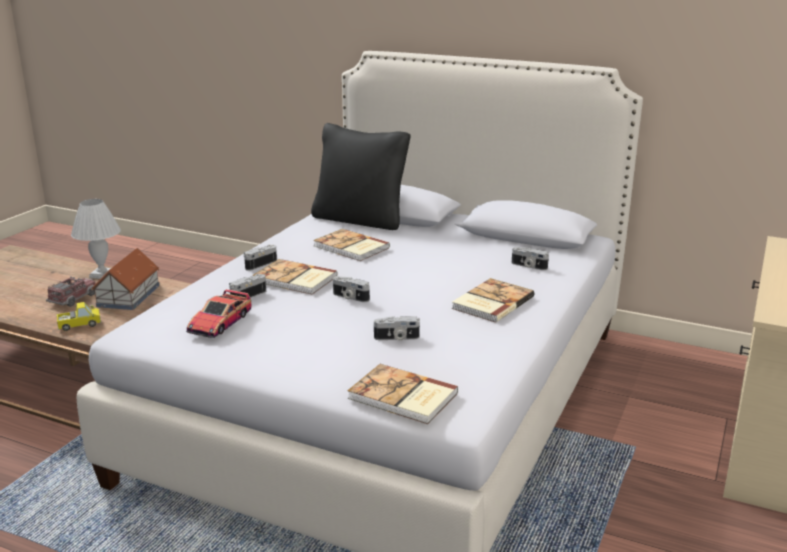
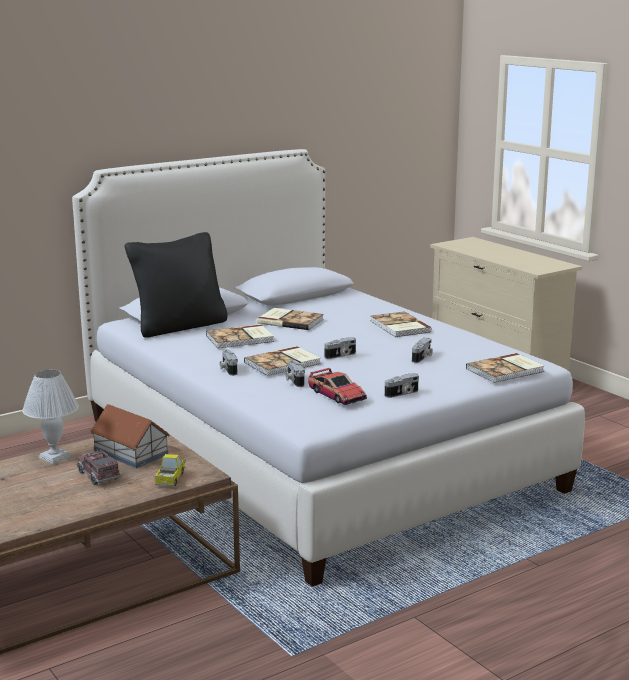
camera: 60 degrees left, 5 degrees down
camera [512,247,549,270] -> camera moved to [385,373,419,398]
none -> book [257,308,324,330]

